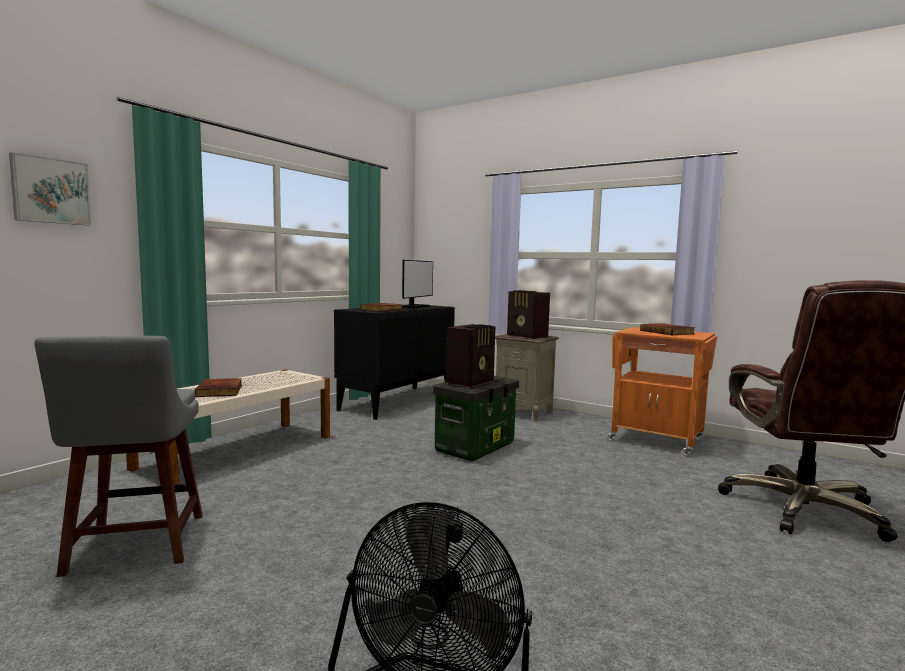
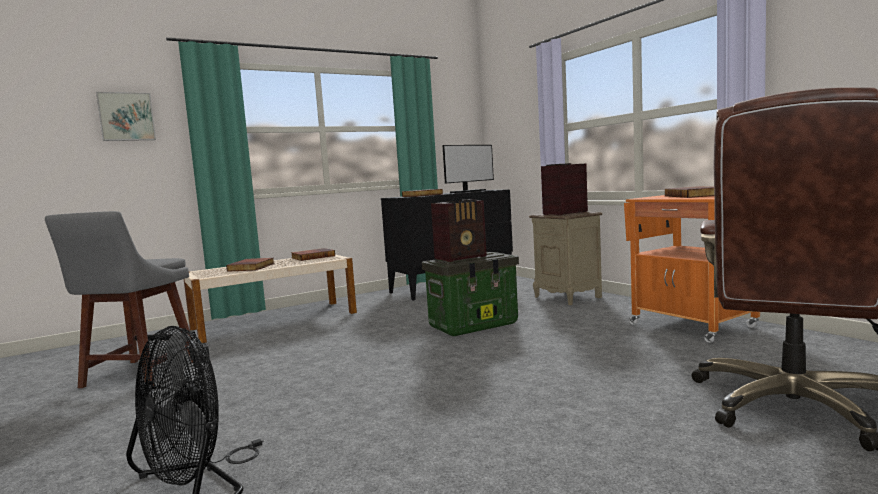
camera: 25 degrees right, 0 degrees up
radio [507,290,550,339] -> radio turned 75 degrees clockwise [541,163,588,216]
none -> book [291,248,335,261]

